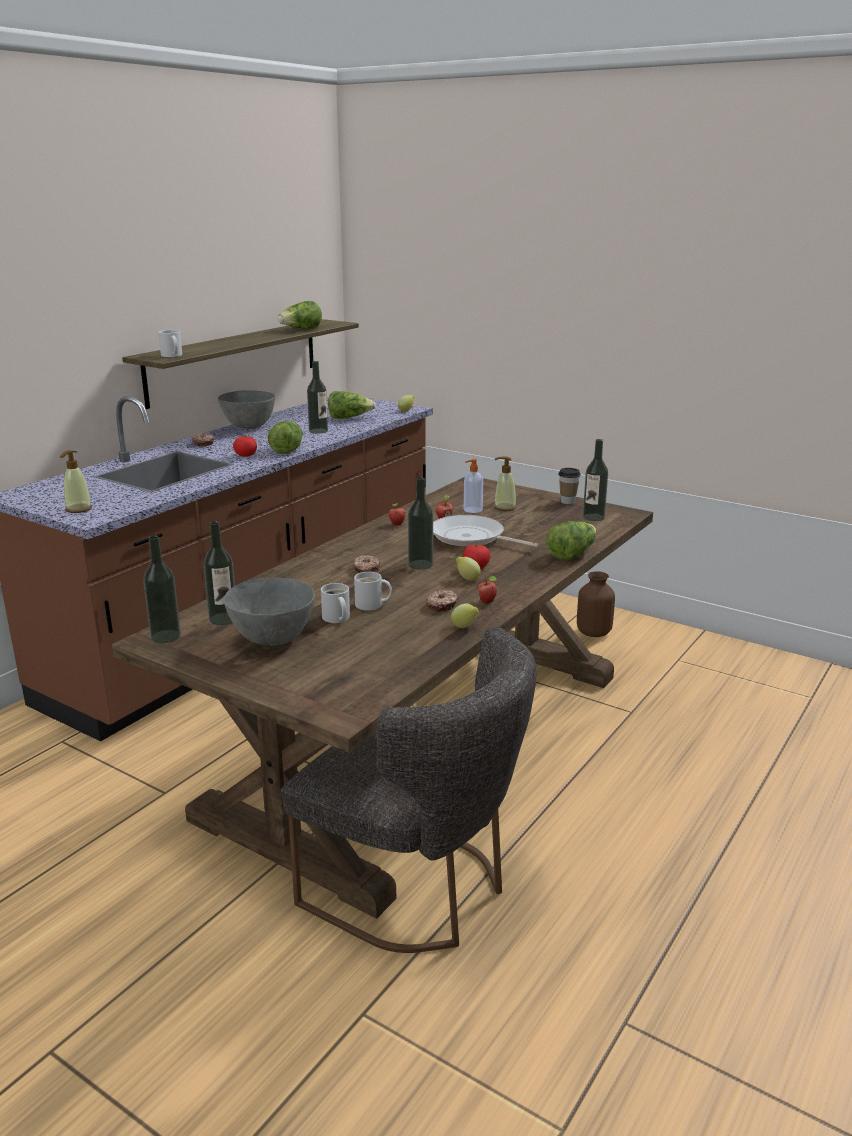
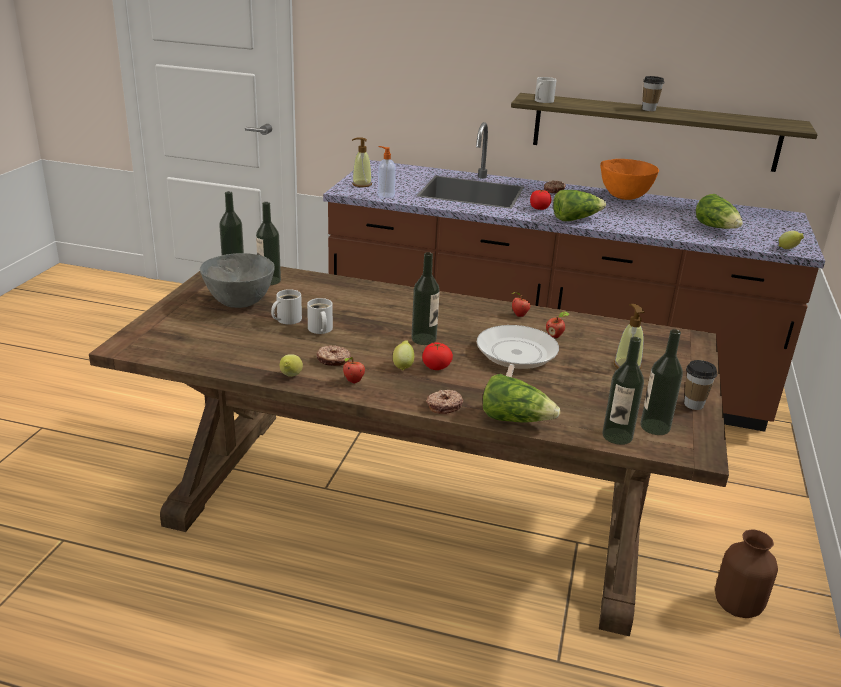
camera: 70 degrees right, 5 degrees up
grey bowl [218,390,275,429] -> orange bowl [600,159,659,200]
lettuce [277,301,322,329] -> none
grey chair [281,627,537,953] -> none
bottle [307,361,328,434] -> bottle moved to [602,337,644,445]
donut [354,555,380,573] -> donut moved to [426,390,463,414]
soap dispenser [464,459,483,513] -> soap dispenser moved to [378,146,396,198]
none -> cup [642,76,664,111]

